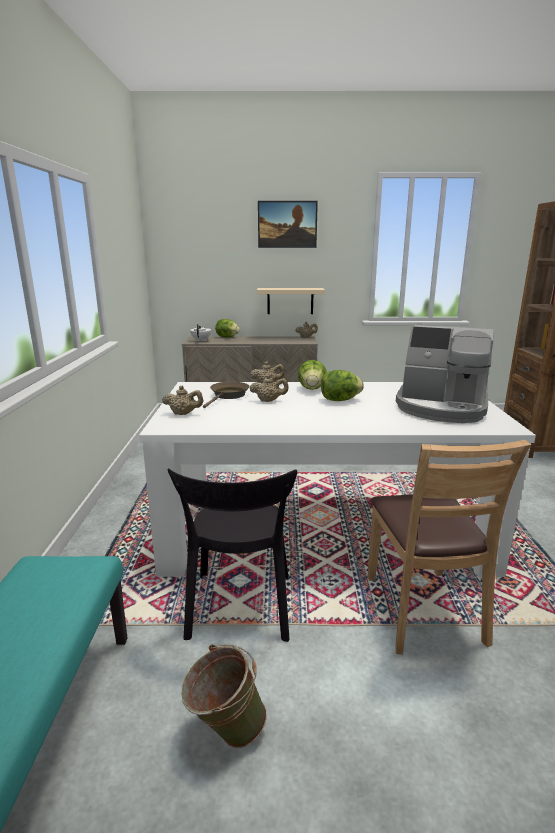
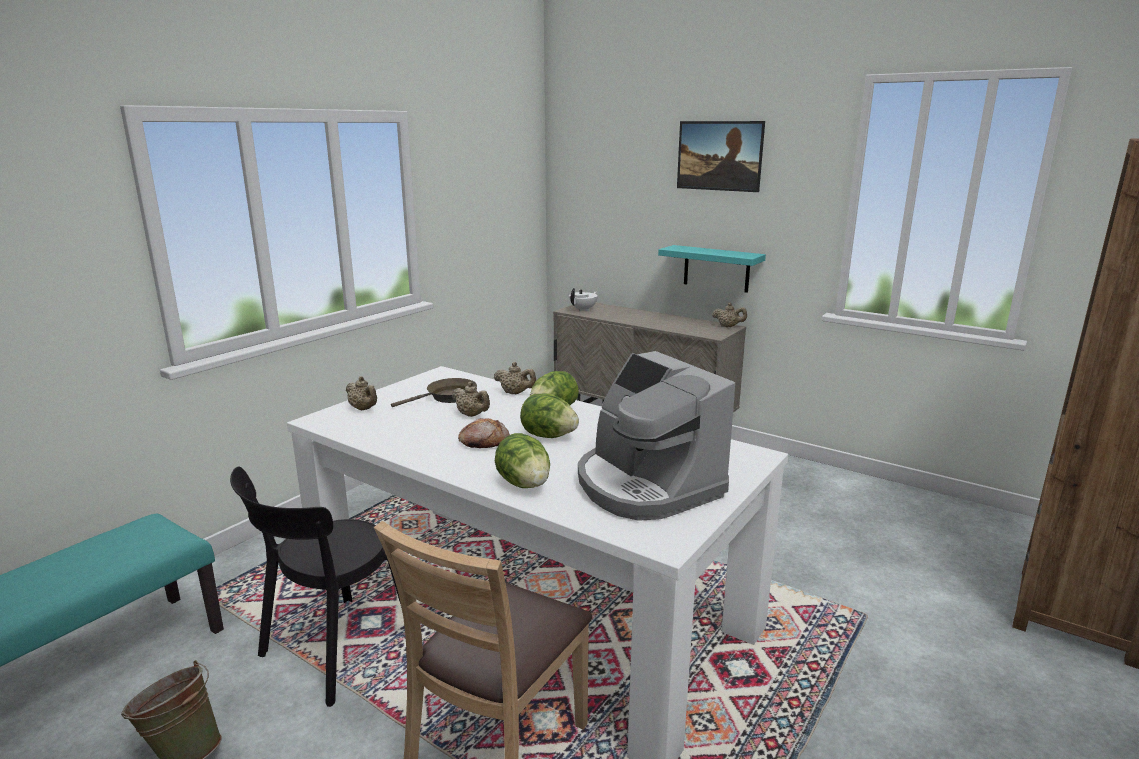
camera: 35 degrees right, 0 degrees up
lettuce [215,319,240,337] -> lettuce moved to [495,433,550,488]
beige shelf [257,288,325,314] -> turquoise shelf [658,245,766,293]
none -> bread [458,418,510,448]

